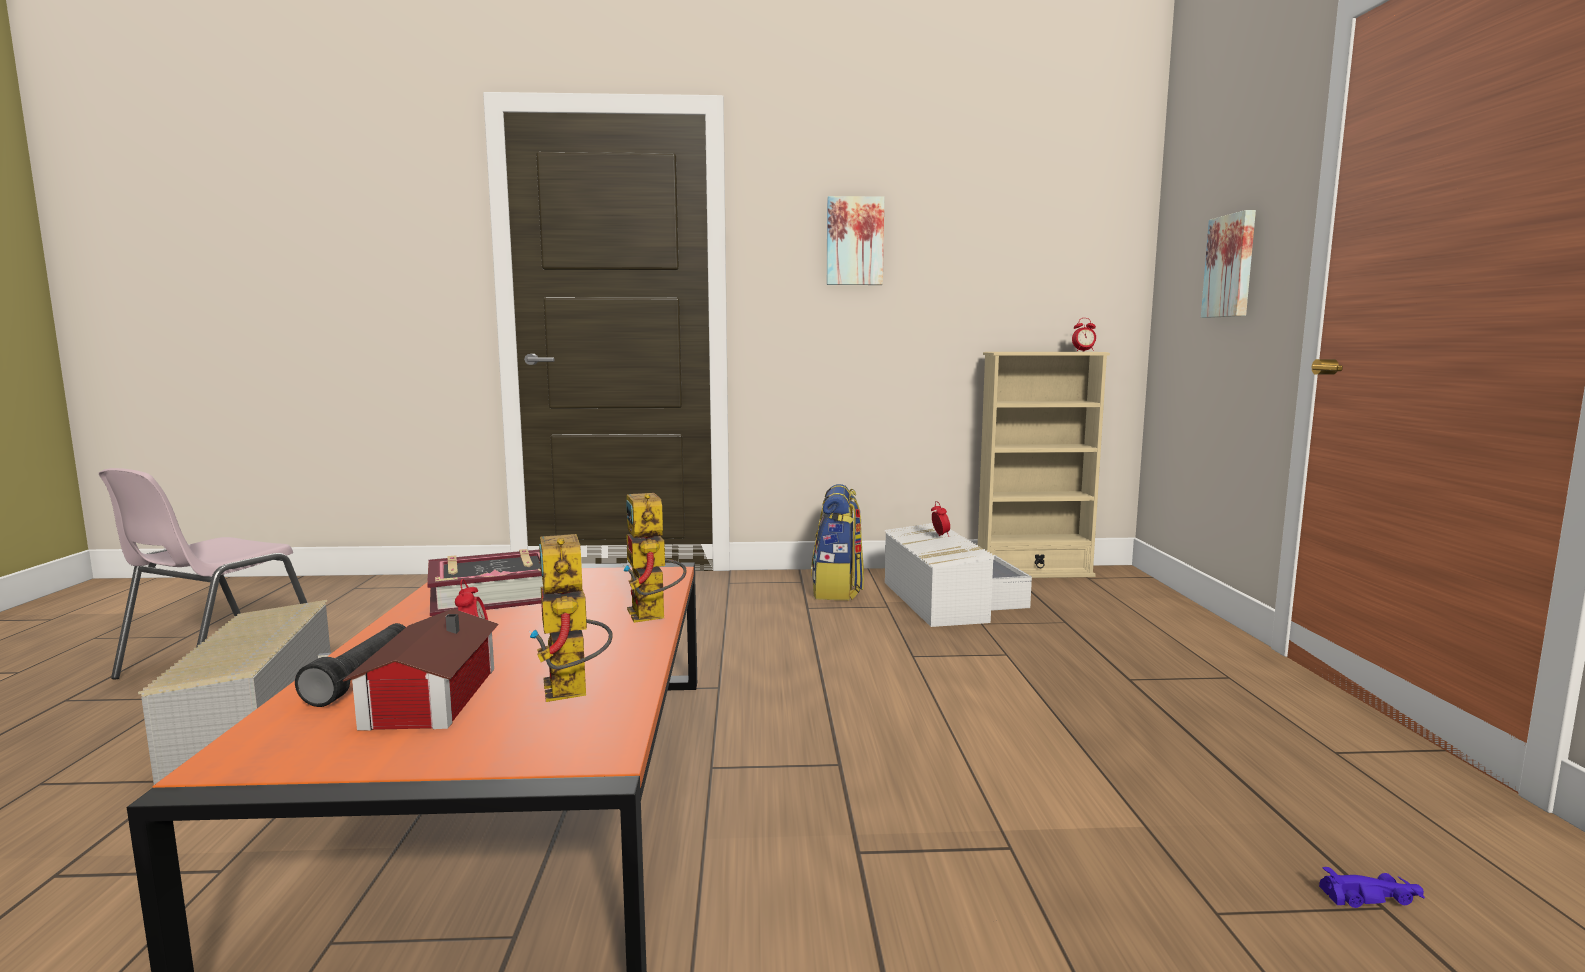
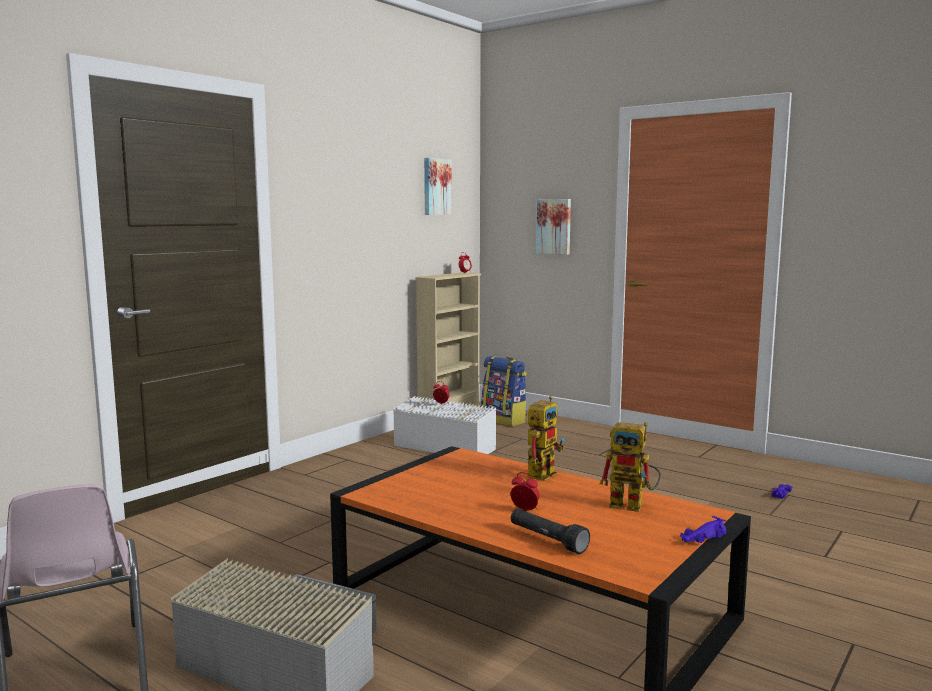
camera: 50 degrees left, 0 degrees up
toy house [342,609,499,731] -> none
book [427,549,543,616] -> none
toy robot [623,493,686,623] -> toy robot turned 75 degrees counterclockwise [528,396,565,481]
backpack [811,484,864,600] -> backpack moved to [481,356,527,426]
picture [827,196,884,285] -> picture moved to [424,158,452,215]
none -> purple toy car [680,516,726,543]

